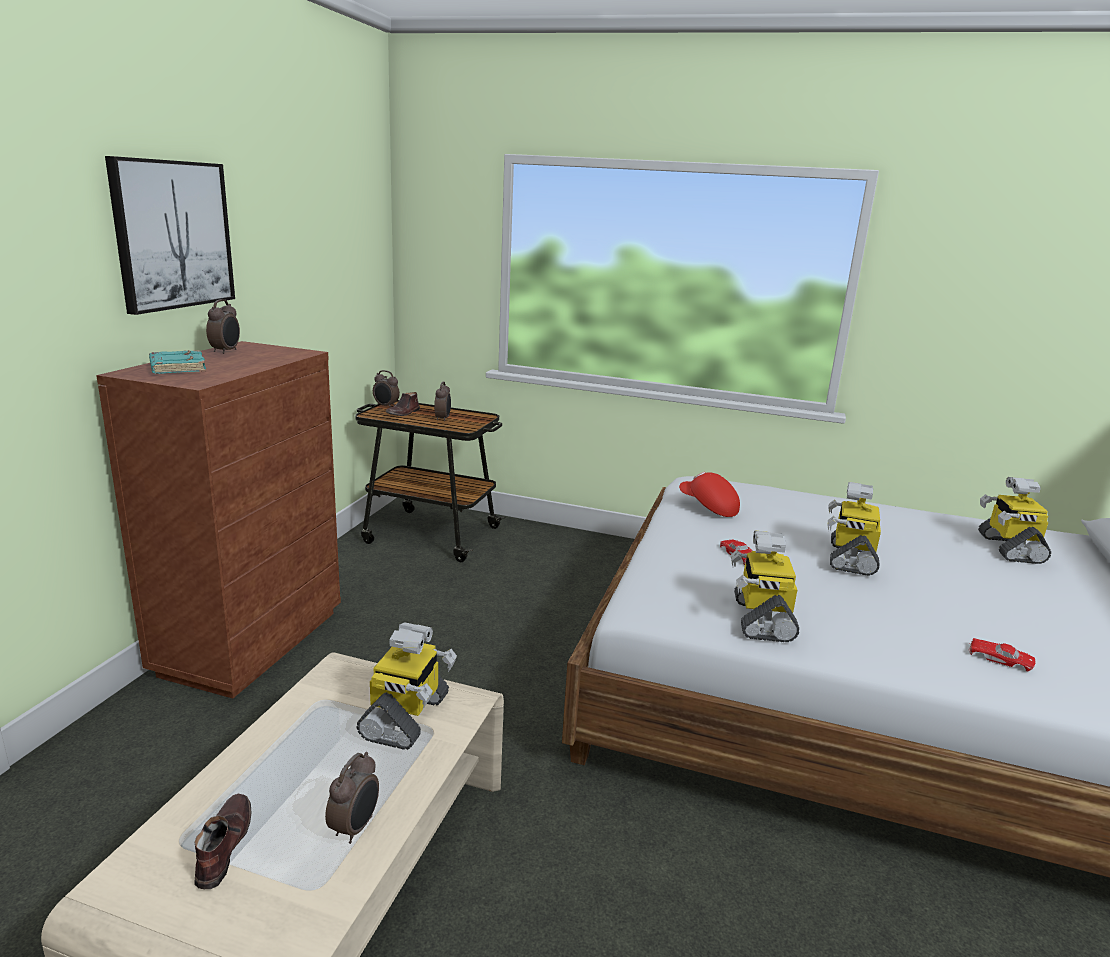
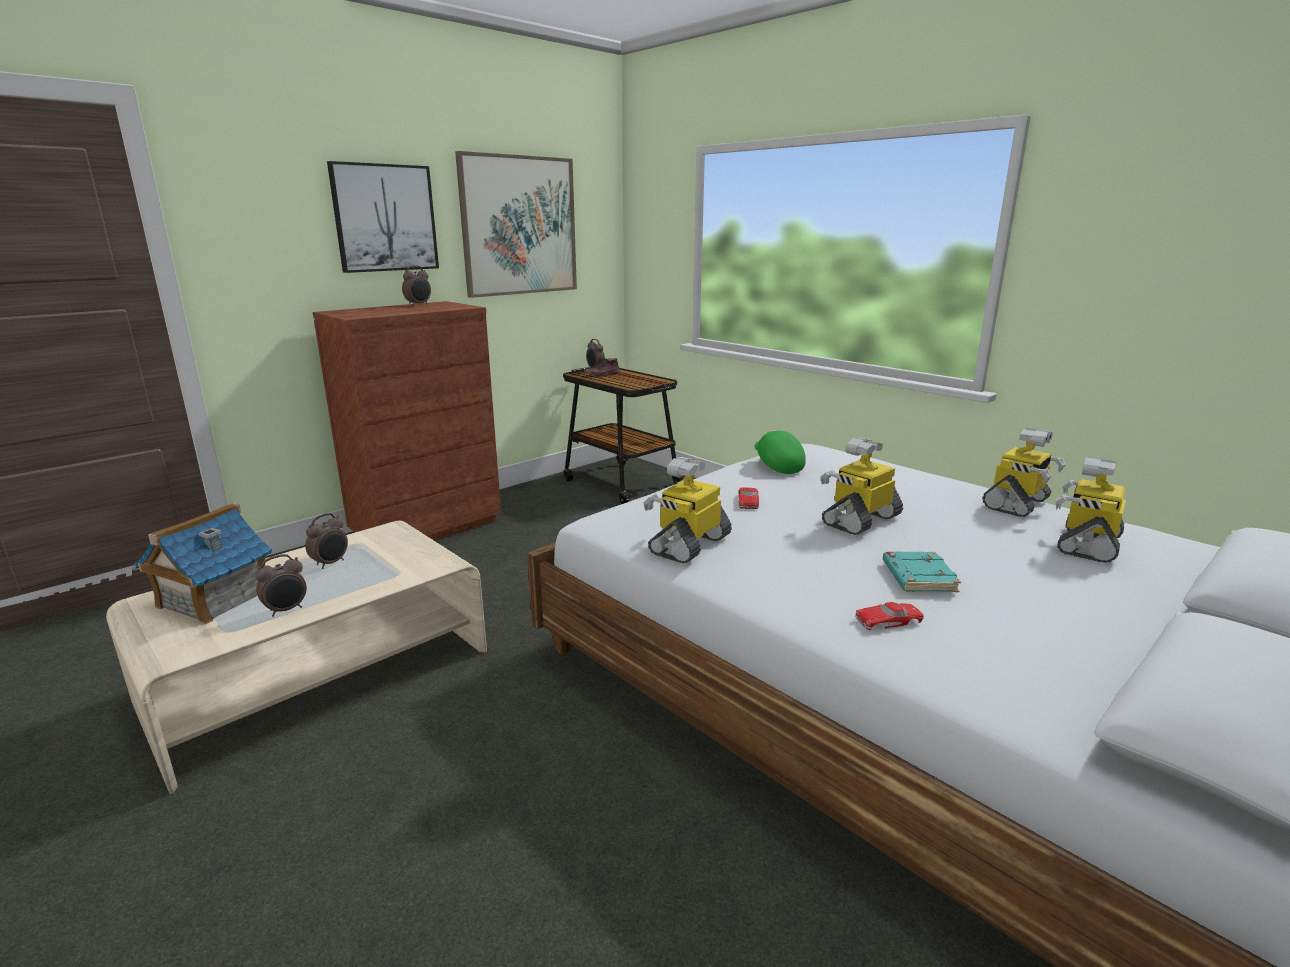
camera: 30 degrees right, 0 degrees up
turquoise book [149,350,206,374] -> turquoise book moved to [883,551,961,592]
brown shoe [194,793,252,889] -> toy house [134,503,272,624]
toy robot [356,622,457,750] -> toy robot moved to [982,428,1066,517]
alarm clock [434,382,451,422] -> alarm clock moved to [305,513,348,569]
red cap [679,472,740,517] -> green cap [754,429,806,474]
red toy car [968,638,1036,672] -> red toy car turned 75 degrees counterclockwise [855,602,924,630]
none -> picture [455,151,577,298]

